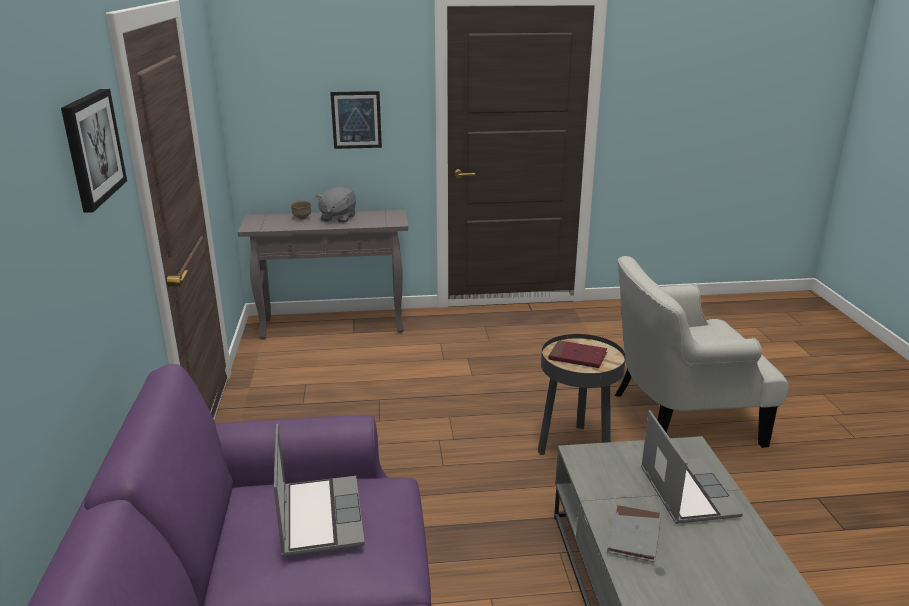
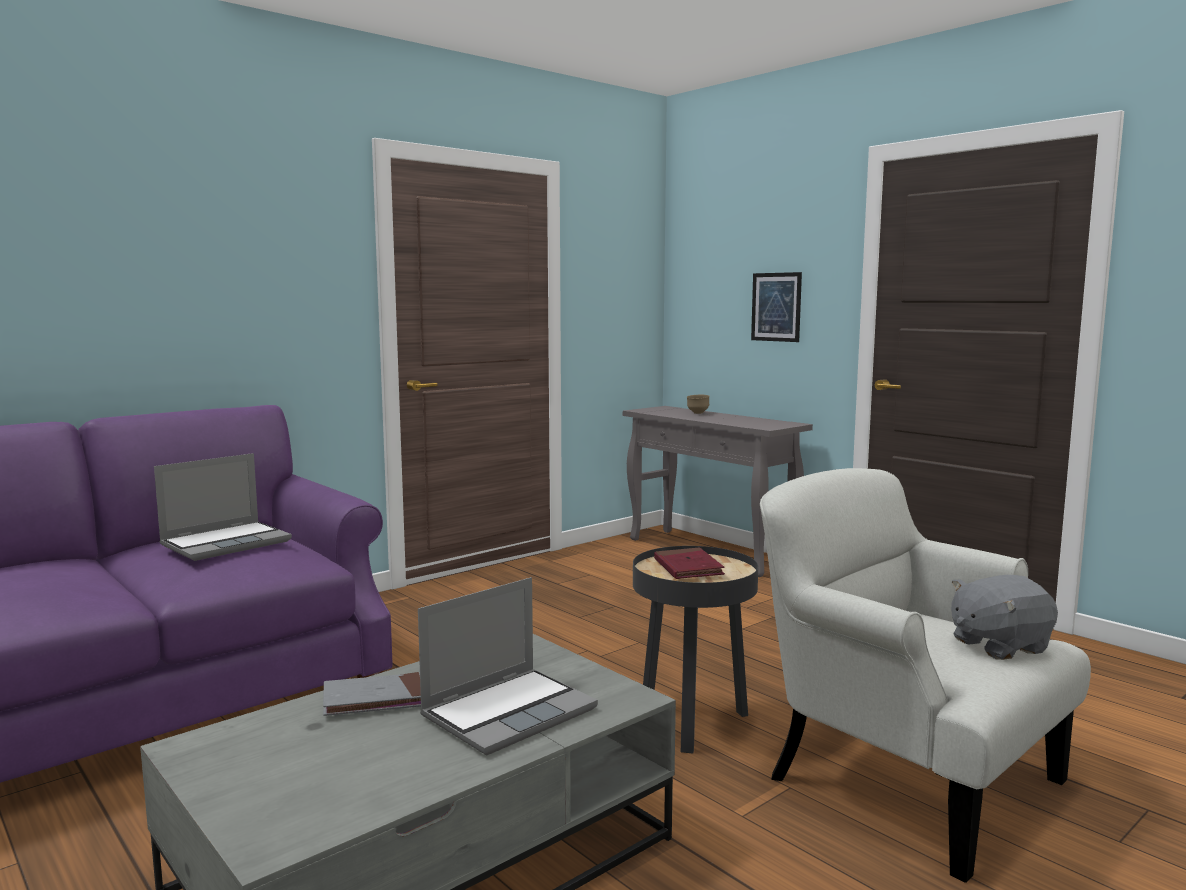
camera: 55 degrees right, 15 degrees down
picture [61,89,127,213] -> none
grey plush toy [316,186,356,223] -> grey plush toy moved to [951,575,1058,660]

